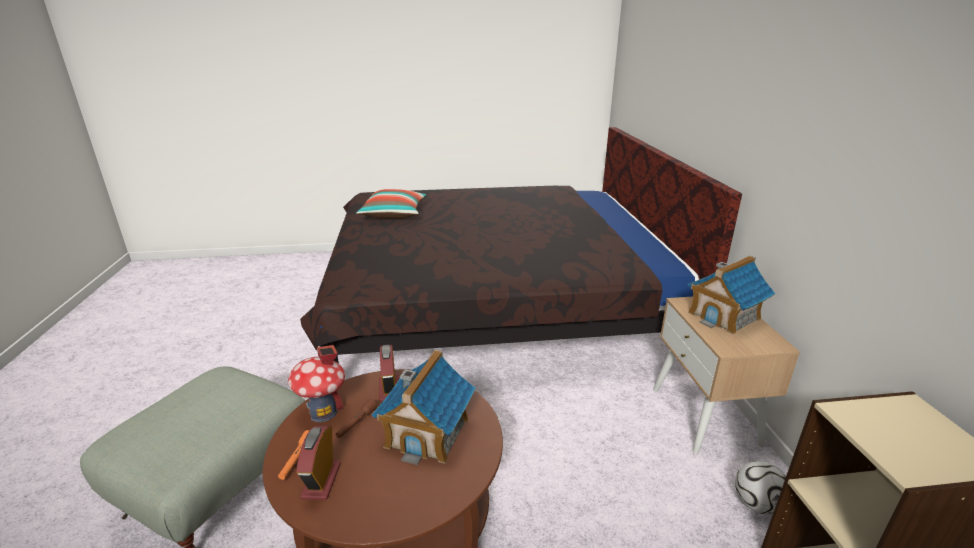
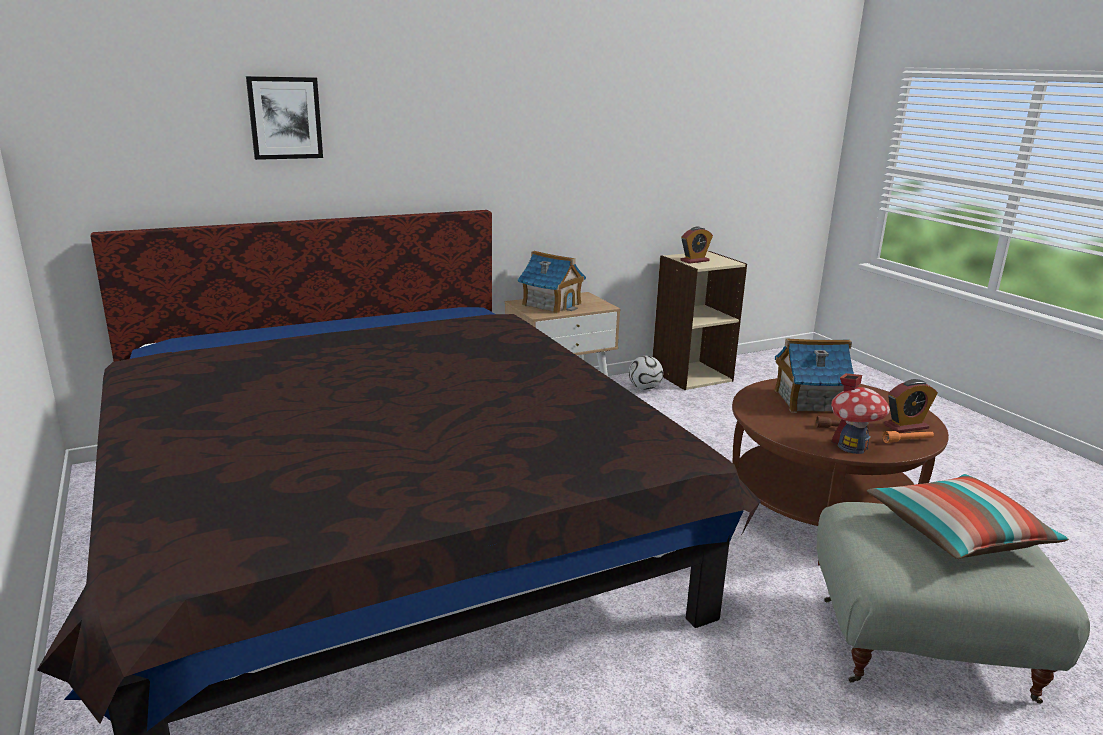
camera: 110 degrees left, 5 degrees down
pillow [356,189,427,219] -> pillow moved to [867,474,1069,559]
alarm clock [379,345,400,402] -> alarm clock moved to [680,227,713,264]
none -> picture [246,76,323,160]

